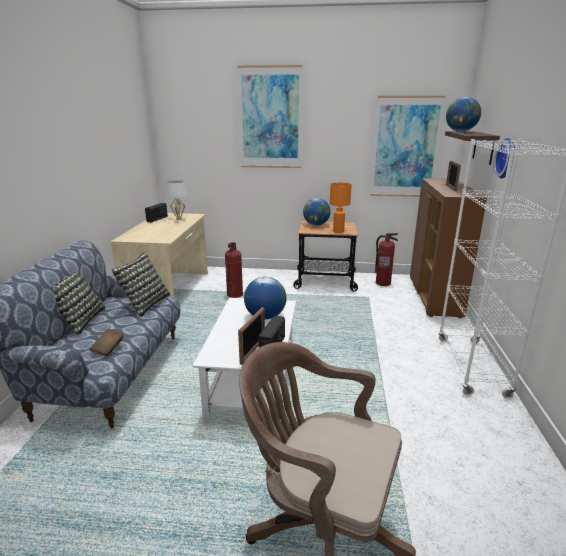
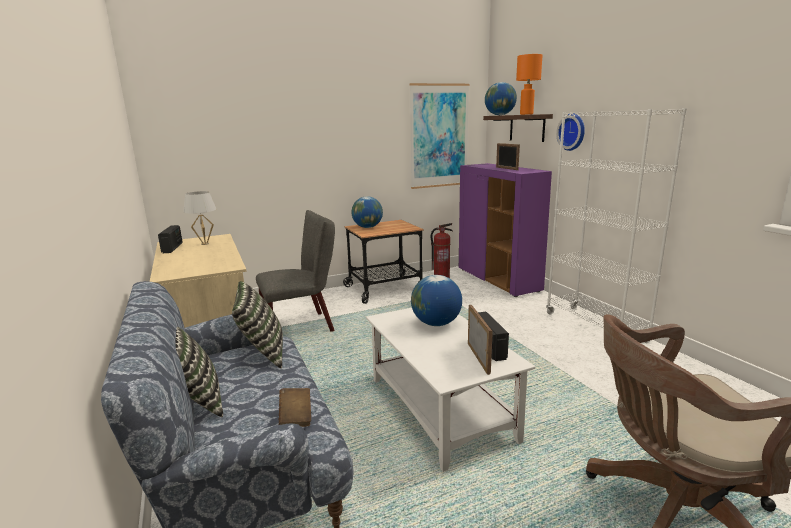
camera: 30 degrees left, 5 degrees down
fire extinguisher [225,242,243,298] -> grey chair [256,210,335,331]
picture [238,65,303,168] -> none
orange table lamp [330,182,352,233] -> orange table lamp moved to [516,54,542,115]
brown cabinet [410,178,487,318] -> purple cabinet [459,163,552,297]

